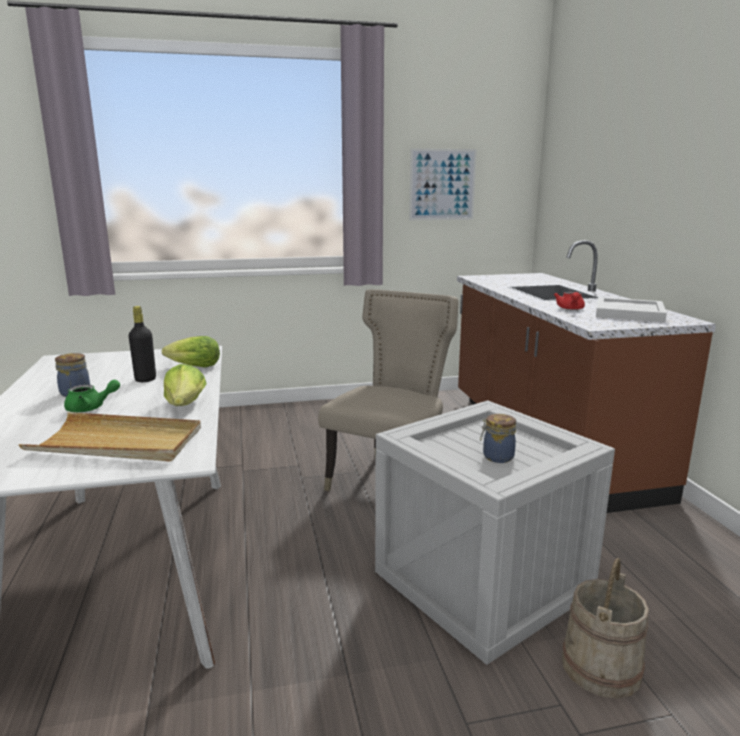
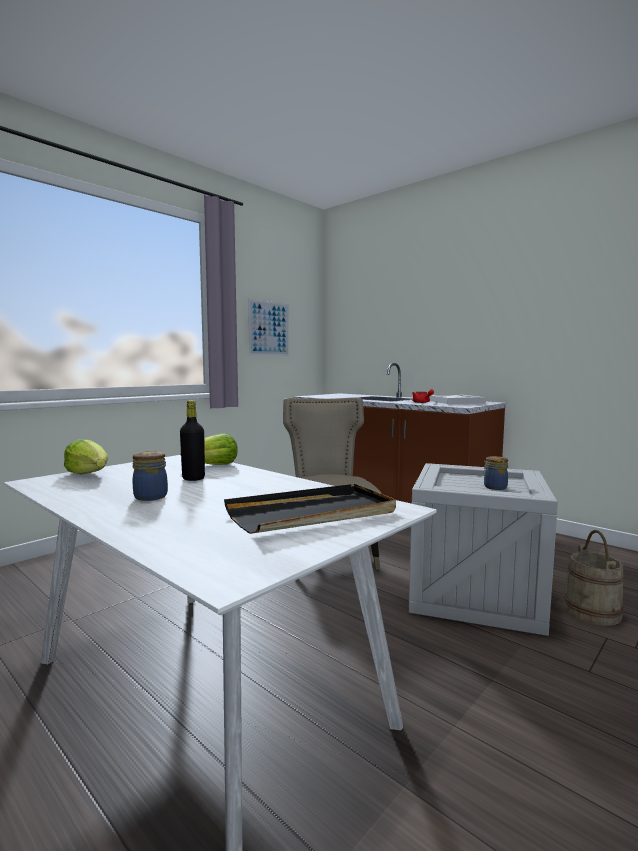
camera: 35 degrees left, 10 degrees down
beige tray [19,412,201,462] -> black tray [224,484,396,534]
green teapot [64,380,120,412] -> none
lettuce [164,364,206,406] -> lettuce moved to [64,439,108,475]

